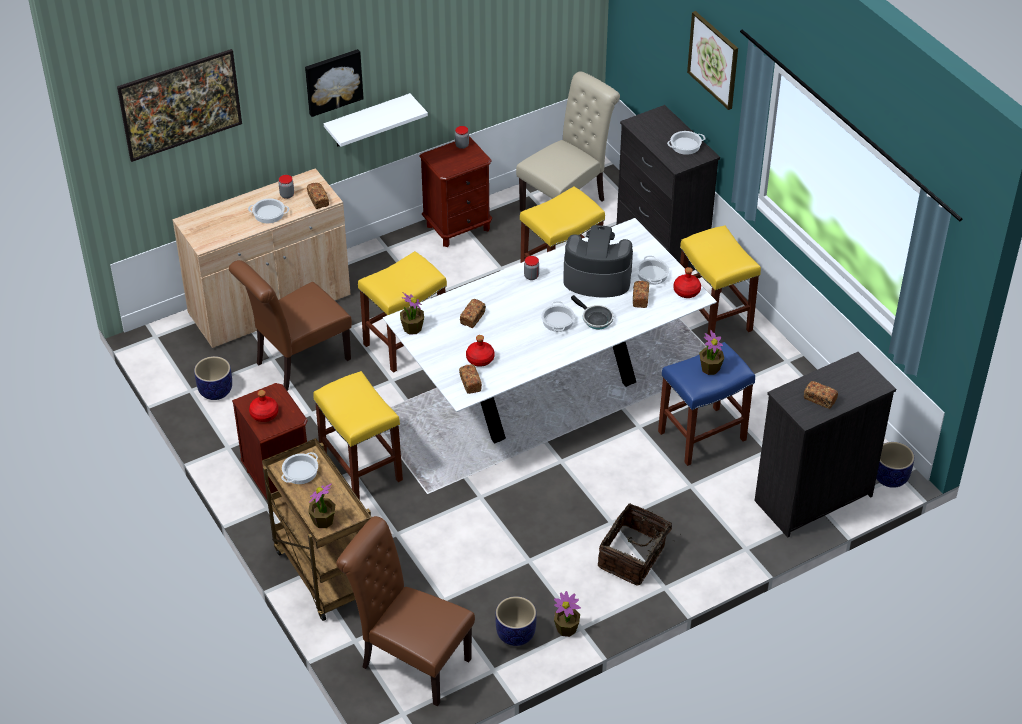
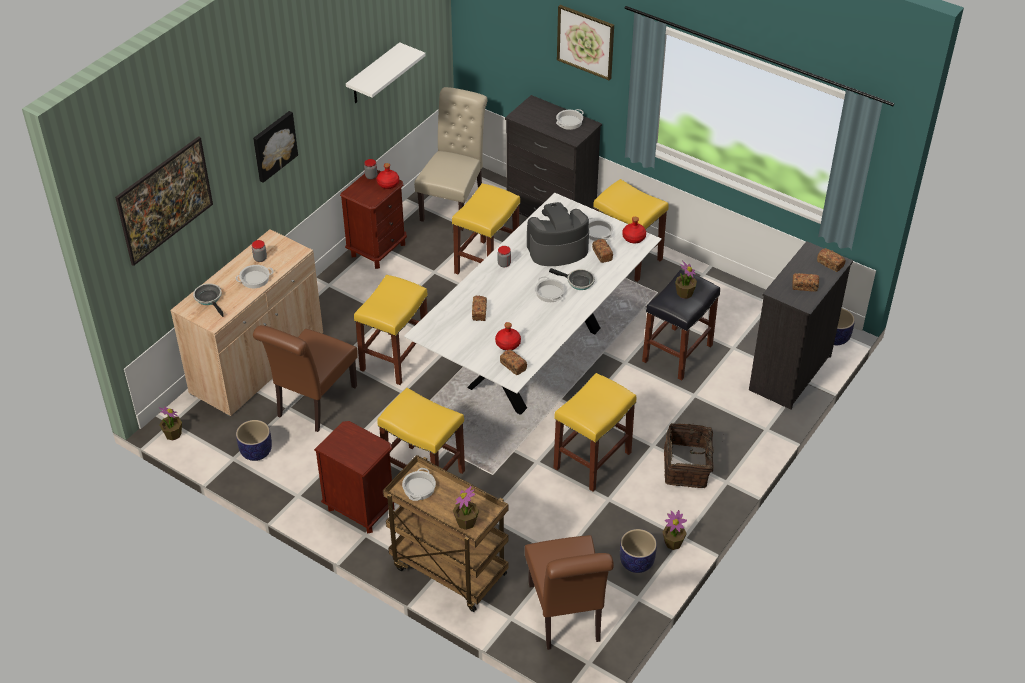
camera: 25 degrees left, 0 degrees up
red bottle [249,390,278,422] -> red bottle moved to [377,163,399,189]
bread [307,183,329,209] -> bread moved to [817,248,846,272]
white shelf [324,93,428,147] -> white shelf moved to [346,42,426,103]
brown chair [336,516,475,707] -> brown chair turned 105 degrees counterclockwise [525,535,614,650]
potted plant [400,293,424,335] -> potted plant moved to [158,407,182,440]
blue stool [658,342,755,466] -> black stool [642,270,720,381]
none -> frying pan [193,283,224,317]
none -> yellow stool [554,373,636,492]

